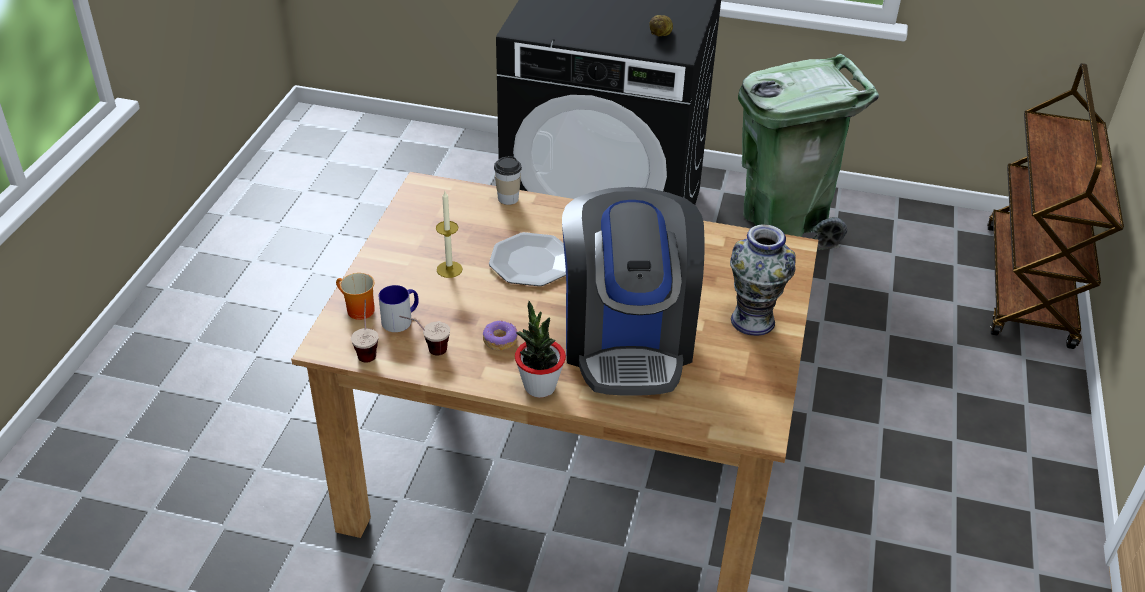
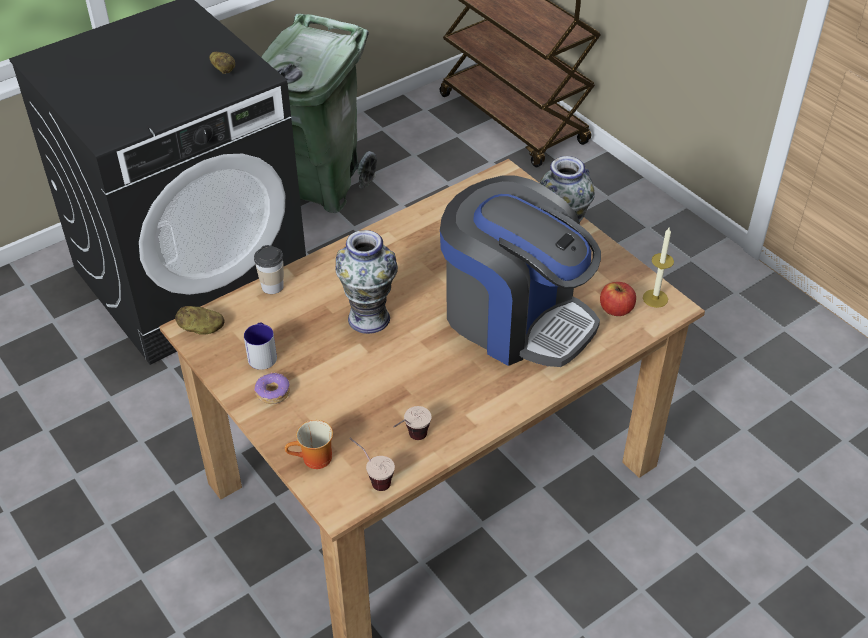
camera: 50 degrees left, 5 degrees up
mug [378,285,419,332] -> mug moved to [244,323,277,370]
candle [436,191,462,278] -> candle moved to [643,228,674,308]
donut [483,321,518,351] -> donut moved to [254,373,290,404]
plate [489,232,566,286] -> vase [335,230,398,334]
potted plant [515,301,566,398] -> none
none -> potato [175,306,225,335]
none -> apple [600,282,636,316]

